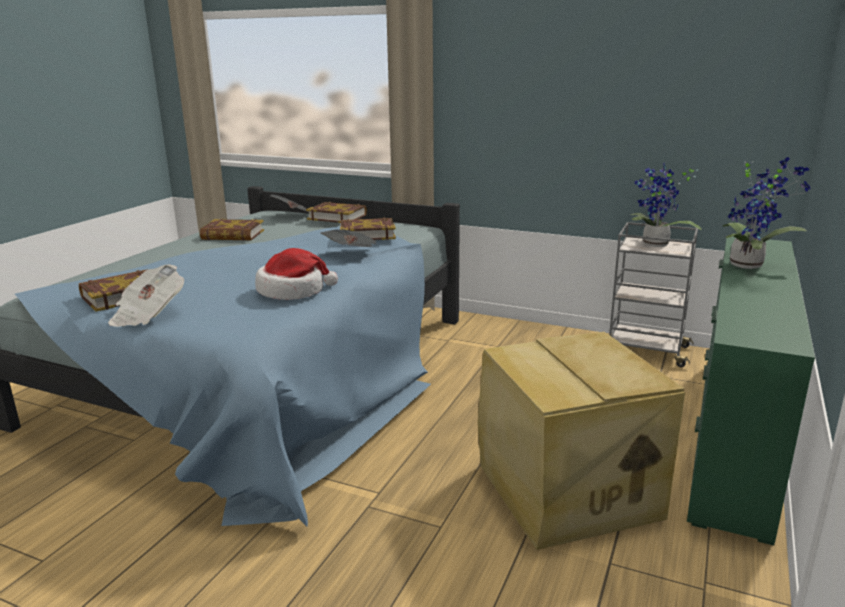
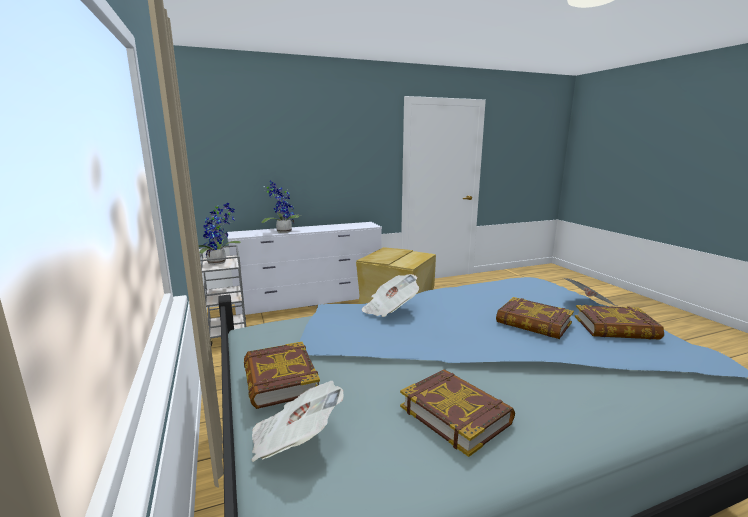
camera: 135 degrees left, 5 degrees down
hat [255,248,338,300] -> none
book [340,218,396,240] -> book moved to [496,297,574,339]
green dresser [687,236,815,545] -> white dresser [227,222,382,315]

